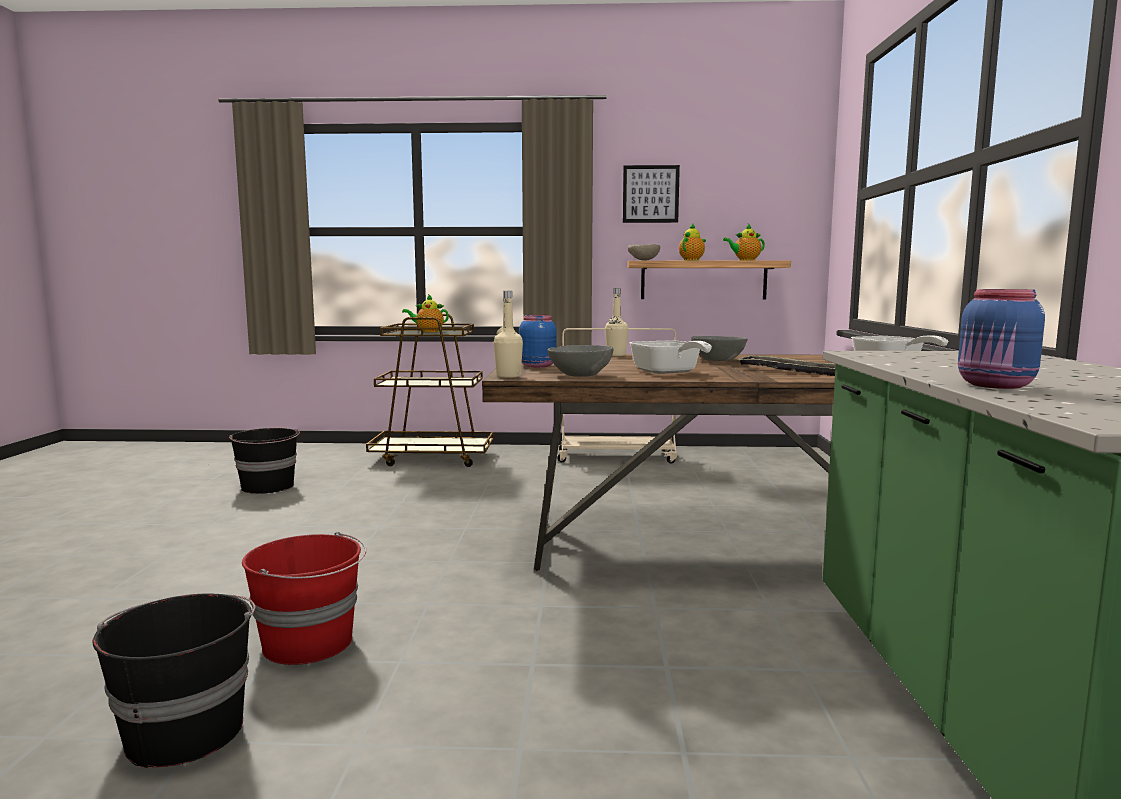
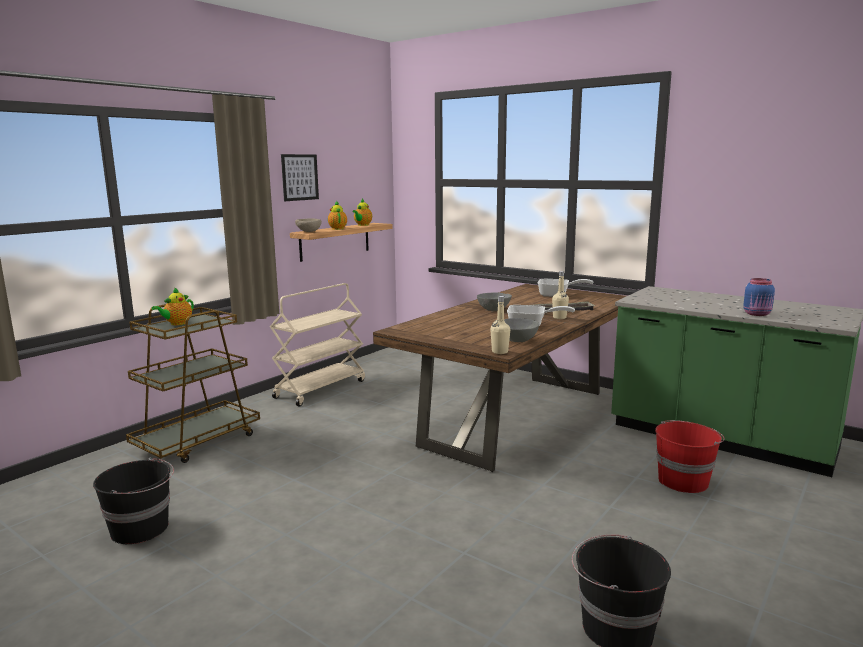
camera: 55 degrees left, 5 degrees up
red bucket [242,532,366,665] -> red bucket moved to [655,420,724,493]
blue jar [519,315,556,367] -> none
beige bottle [605,288,628,356] -> beige bottle moved to [552,271,569,319]

